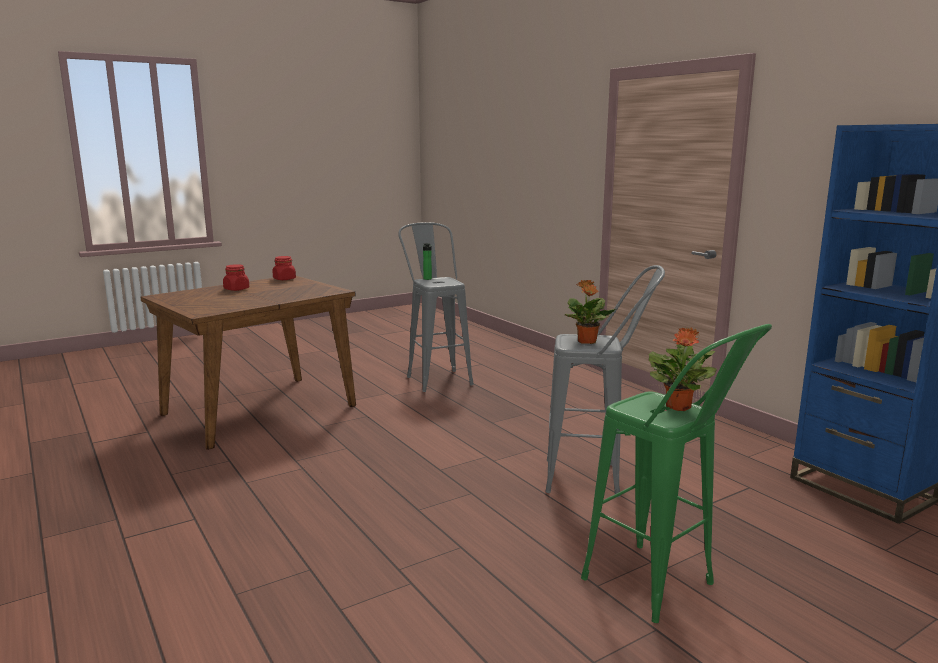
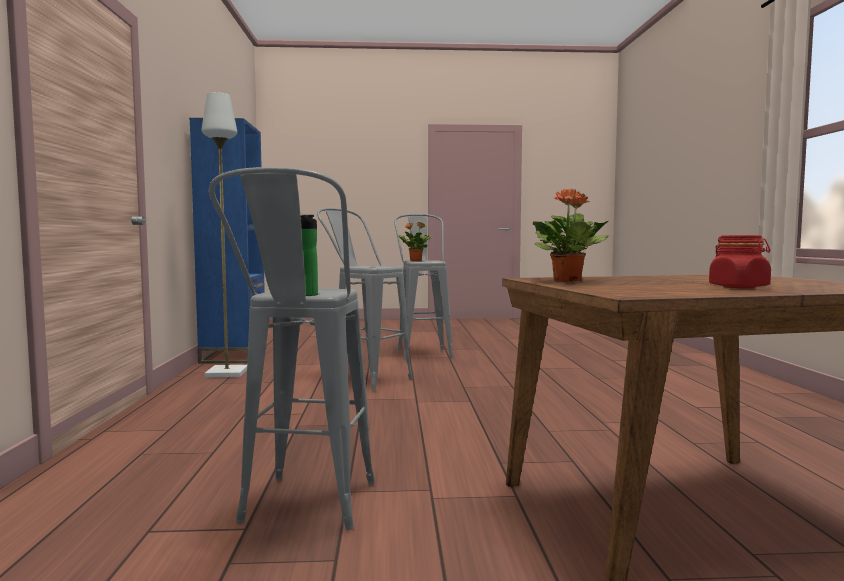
camera: 150 degrees left, 10 degrees down
red jar [272,256,296,280] -> none
potted plant [565,280,615,344] -> potted plant moved to [533,189,608,282]
green stool [581,324,772,623] -> grey stool [394,214,453,360]
none -> grey floor lamp [202,92,247,378]

